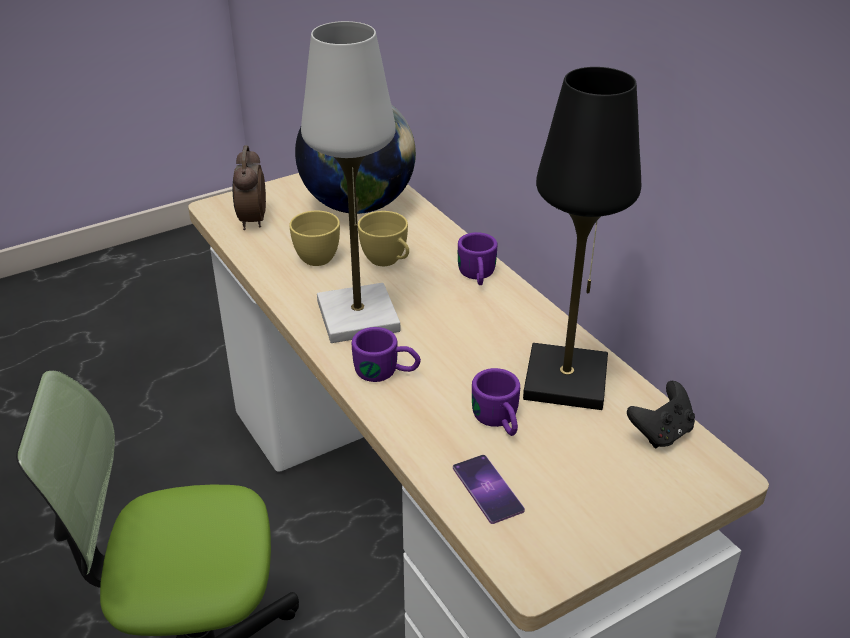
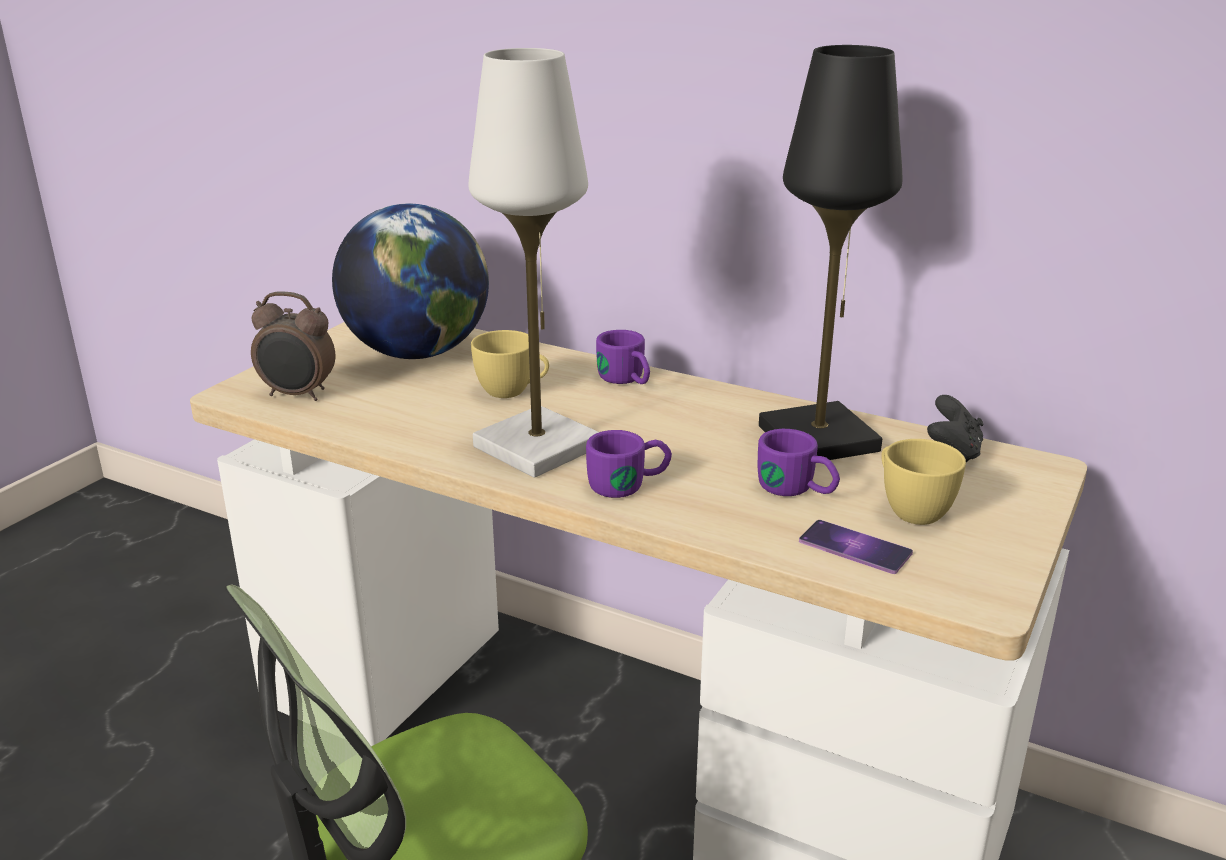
camera: 30 degrees left, 10 degrees down
alarm clock [233,145,266,230] -> alarm clock turned 45 degrees counterclockwise [251,291,335,401]
yellow cup [289,211,340,266] -> yellow cup moved to [881,439,966,525]

